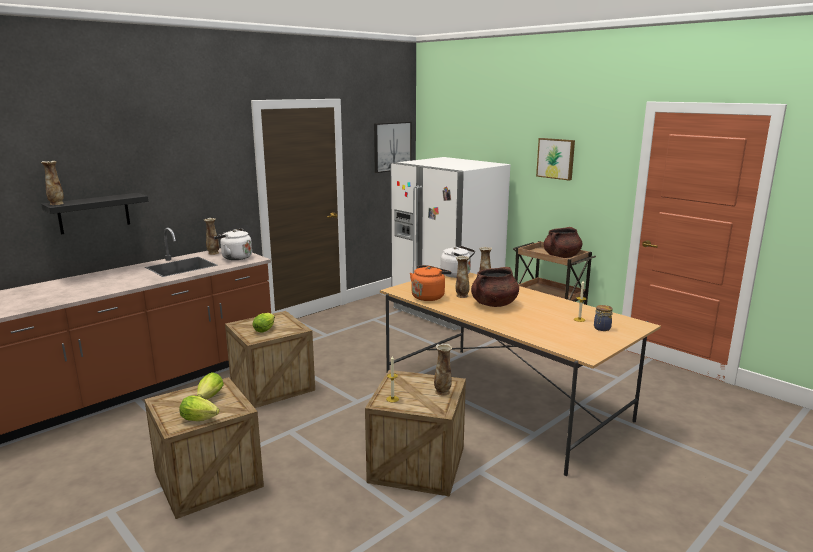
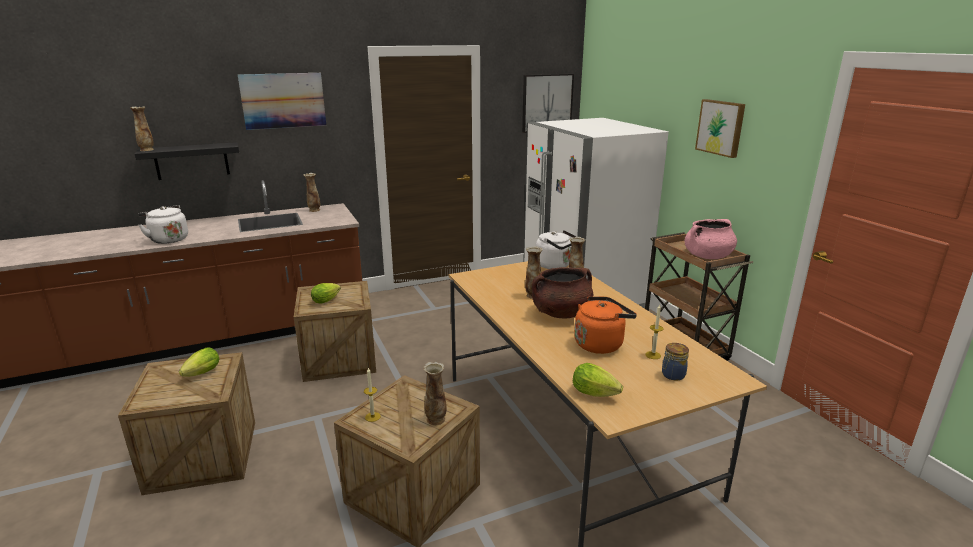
camera: 20 degrees right, 5 degrees up
lettuce [180,396,219,421] -> lettuce moved to [573,363,623,397]
white kettle [214,228,252,260] -> white kettle moved to [138,205,188,244]
orange kettle [410,265,451,301] -> orange kettle moved to [574,296,637,354]
brown cooking pot [544,227,582,258] -> pink cooking pot [685,219,737,259]
none -> picture [238,73,326,130]

